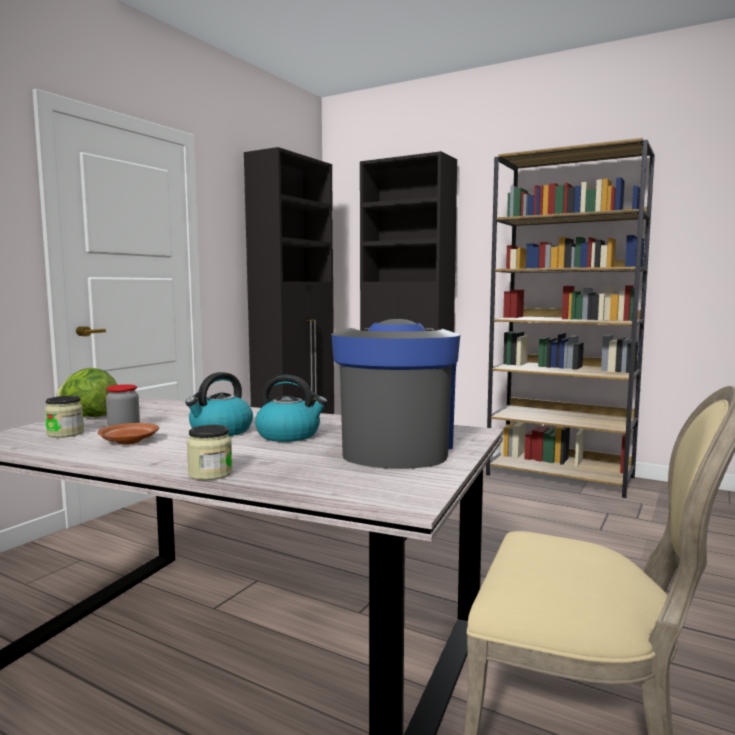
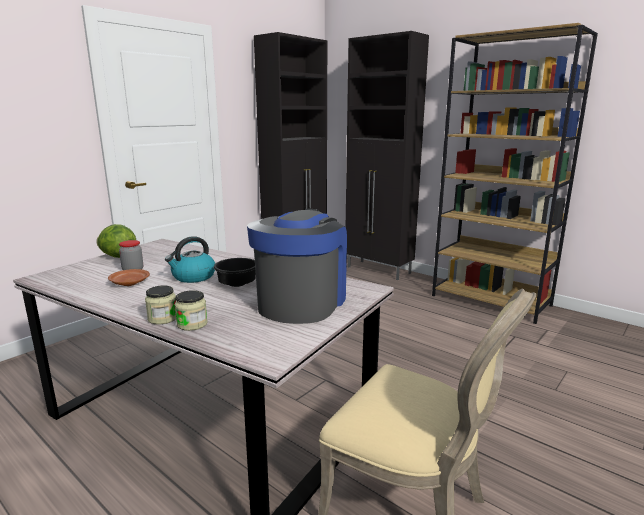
camera: 10 degrees right, 10 degrees up
jar [44,396,84,438] -> jar moved to [175,290,207,331]
kettle [255,375,328,442] -> black bowl [214,258,256,287]

